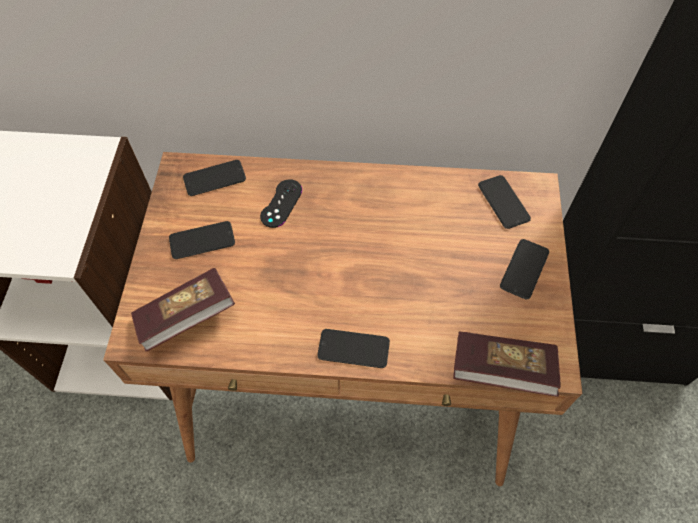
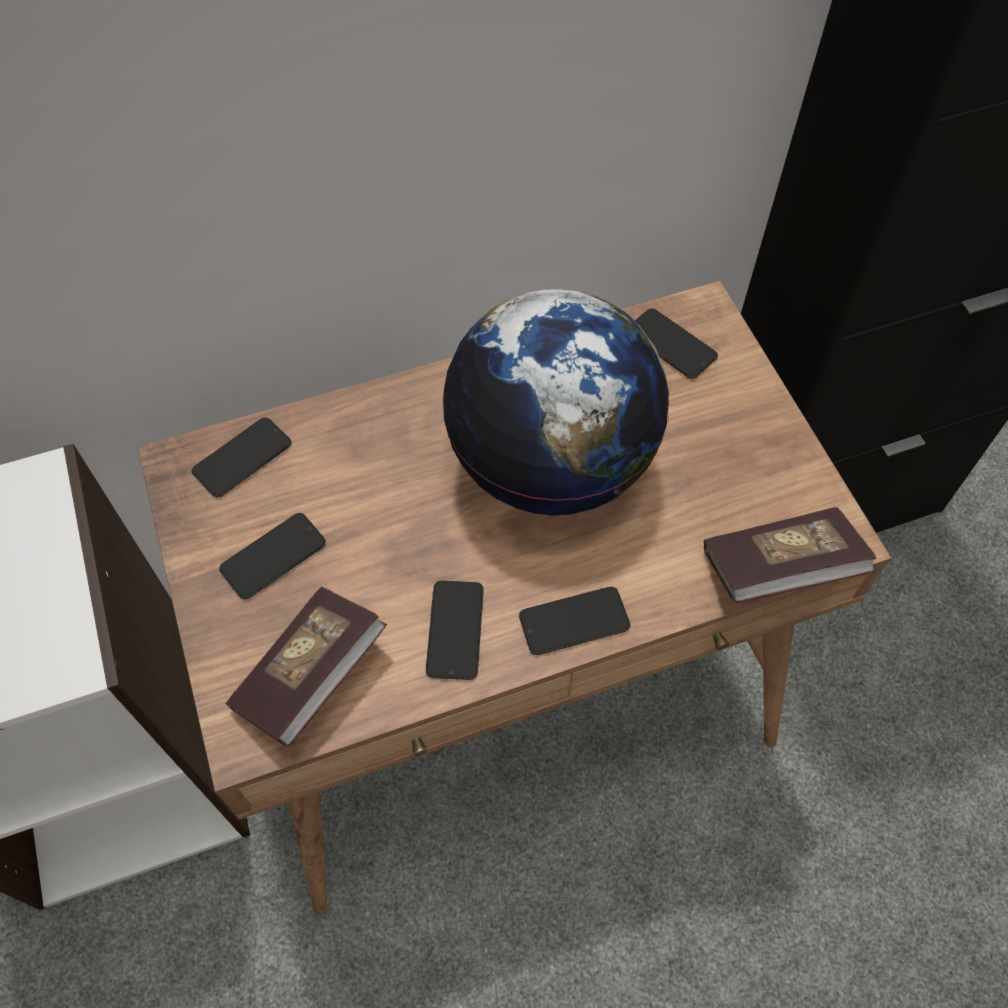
camera: 25 degrees left, 0 degrees up
black game controller [260,179,302,228] -> none
phone [500,239,549,299] -> phone moved to [426,581,484,680]
none -> globe [442,289,669,516]

